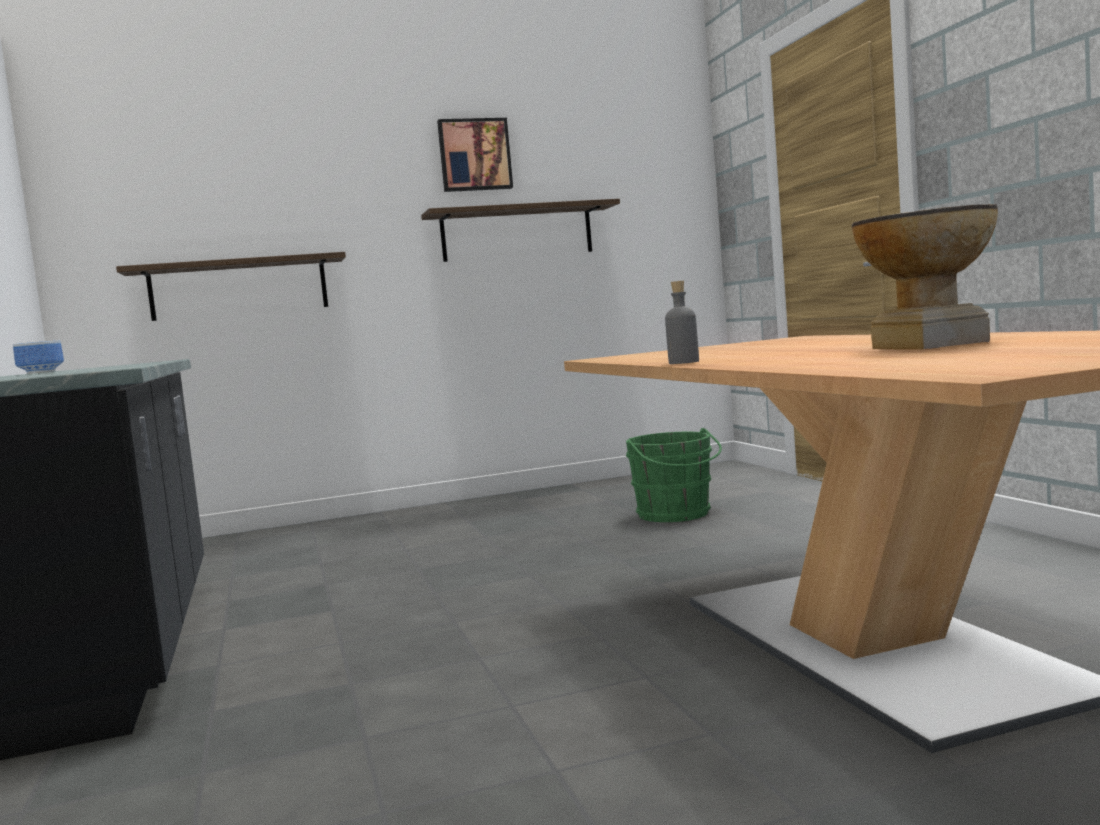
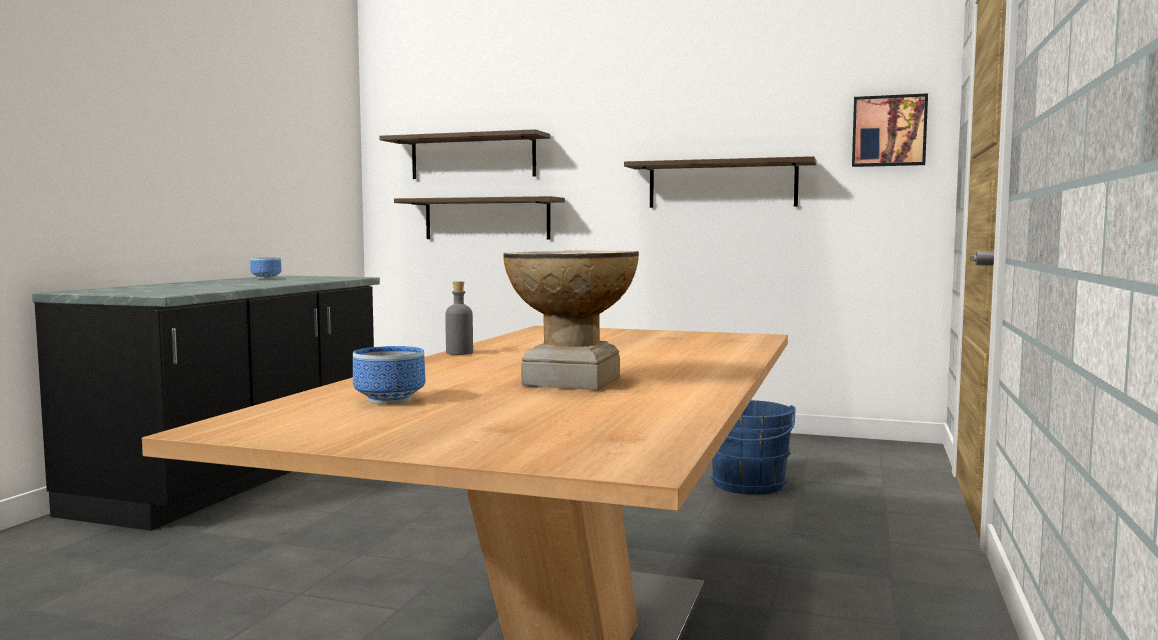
camera: 35 degrees right, 0 degrees up
picture [437,118,513,192] -> picture moved to [852,93,928,167]
green bucket [626,428,722,522] -> blue bucket [711,400,796,495]
none -> bowl [353,346,425,404]
none -> shelf [379,129,550,179]

